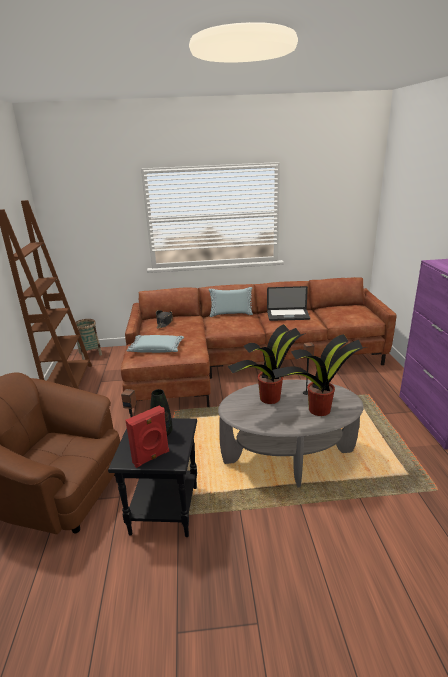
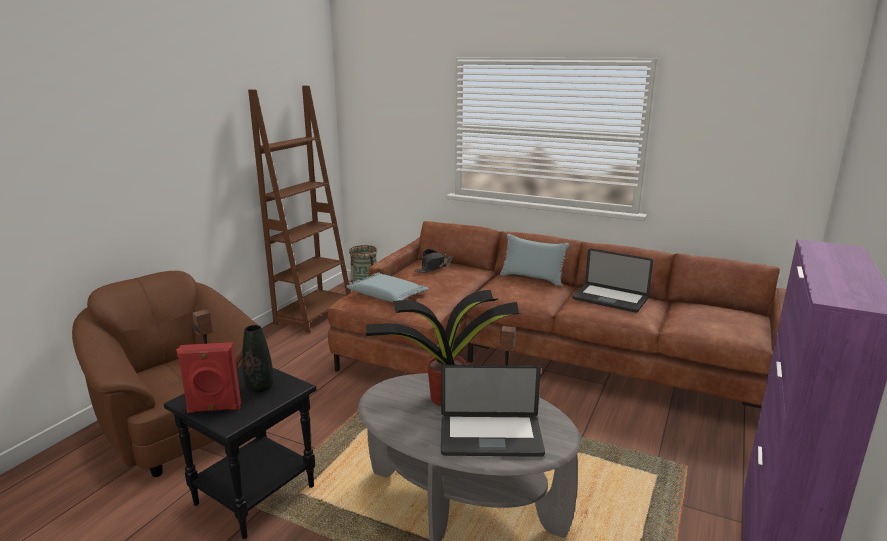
camera: 30 degrees right, 5 degrees down
potted plant [272,334,366,416] -> laptop [441,365,545,457]

